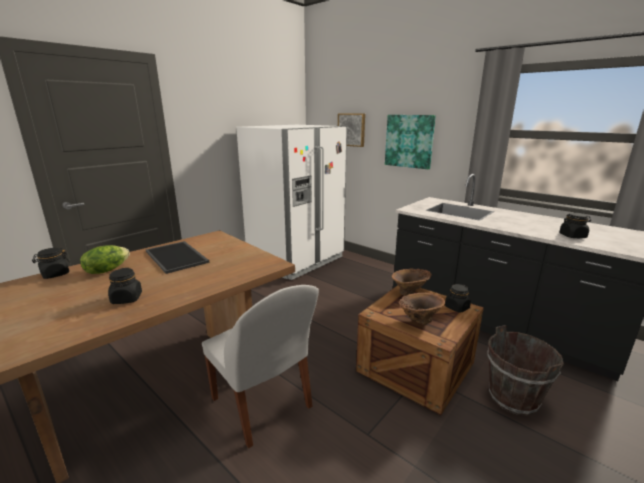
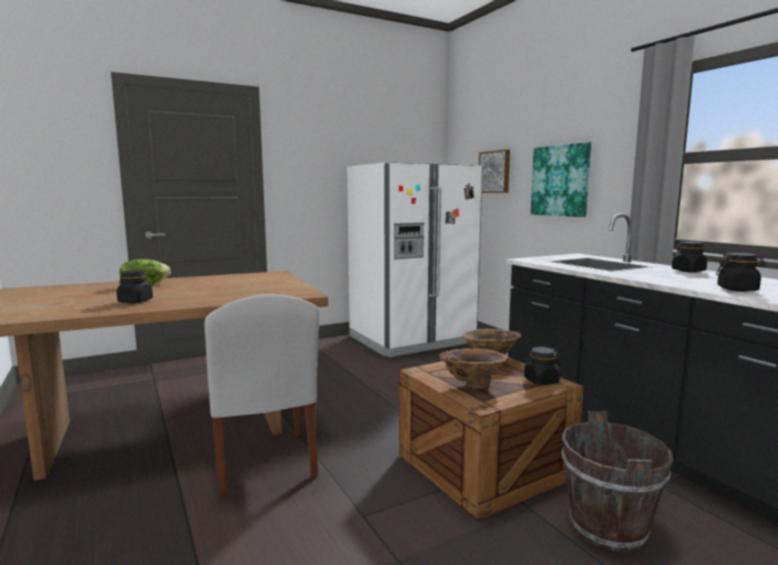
camera: 20 degrees right, 10 degrees down
black jar [32,248,70,279] -> black jar moved to [672,241,707,272]
tray [146,241,209,274] -> none

